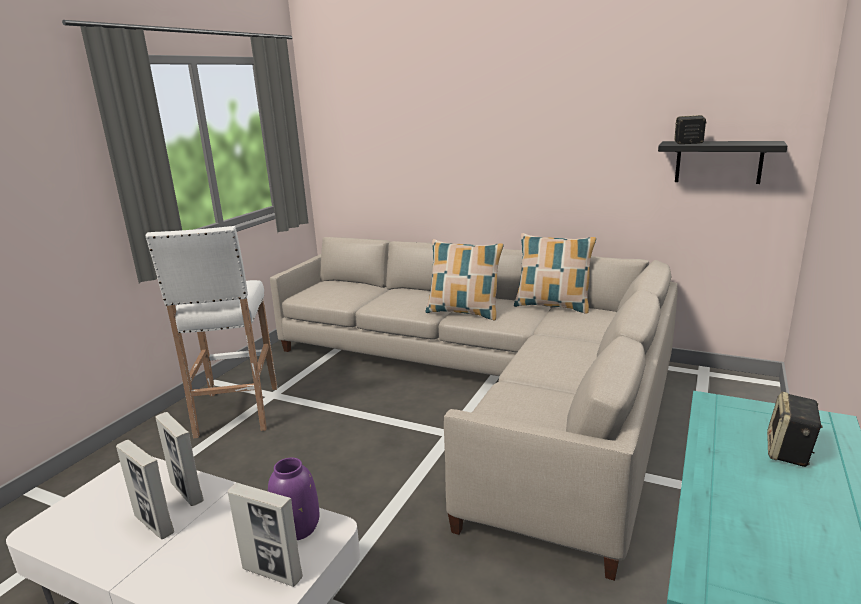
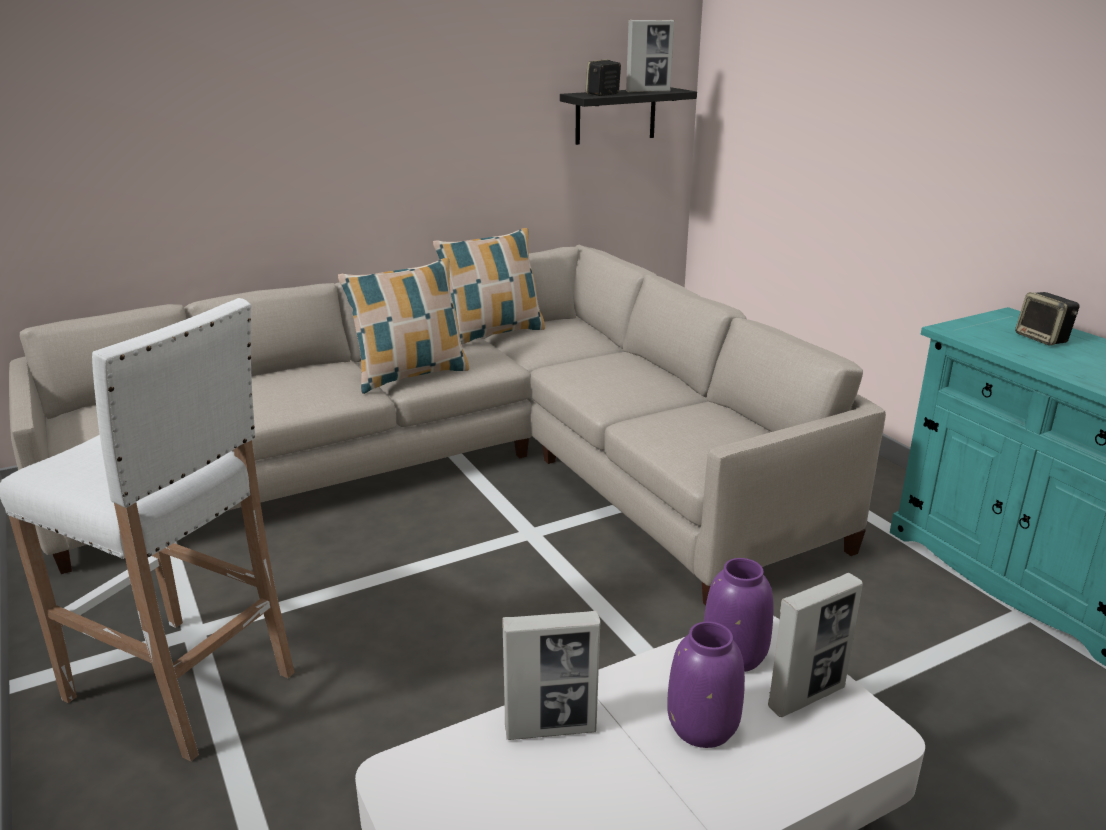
camera: 55 degrees left, 5 degrees up
picture frame [116,440,174,539] -> picture frame moved to [626,20,674,92]
none -> purple vase [667,621,745,748]

